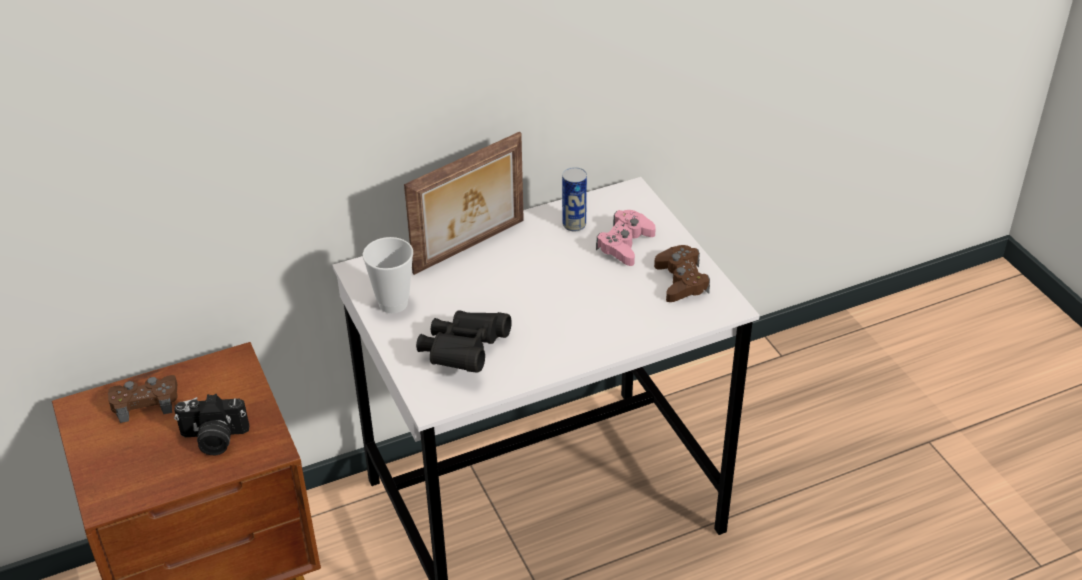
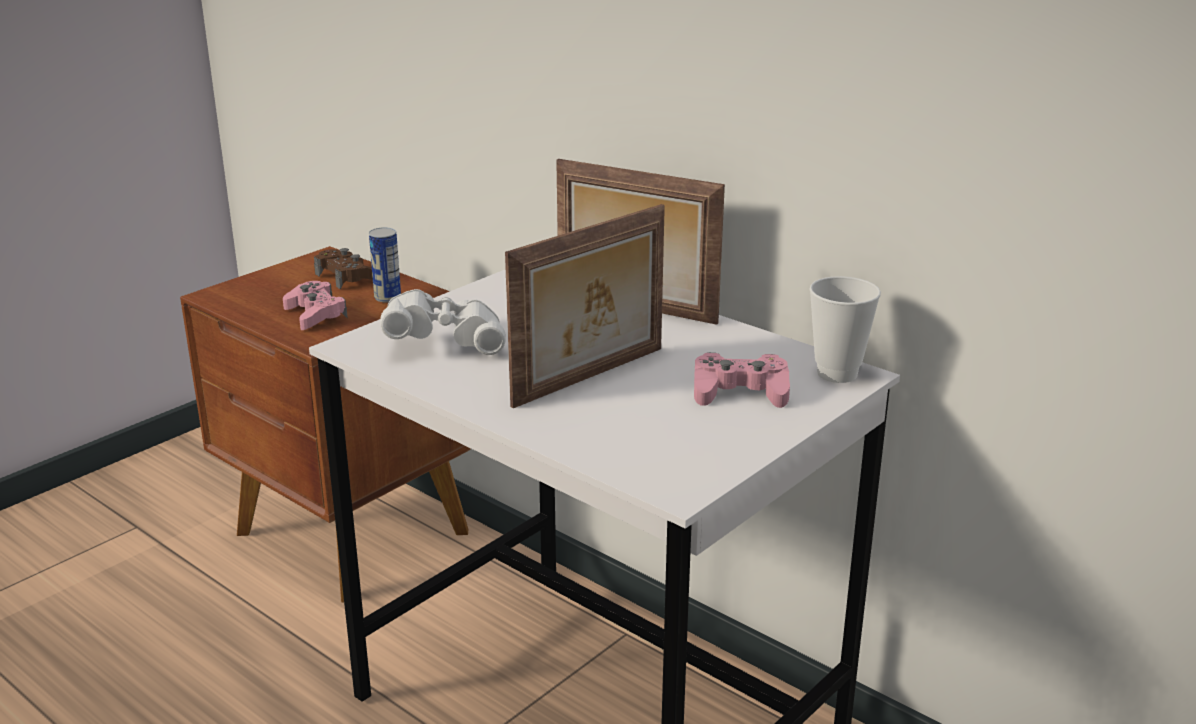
camera: 65 degrees right, 15 degrees down
camera [174,394,249,455] -> pink game controller [283,281,348,330]
cup [363,237,413,313] -> cup moved to [809,276,881,383]
black binoculars [416,310,512,373] -> white binoculars [380,289,506,355]
can [562,167,587,231] -> can moved to [369,227,401,303]
brown game controller [654,245,710,302] -> none
none -> picture frame [505,204,665,408]

